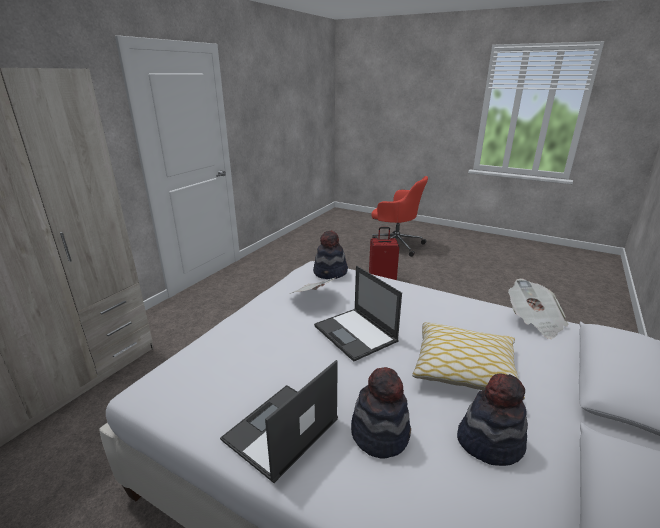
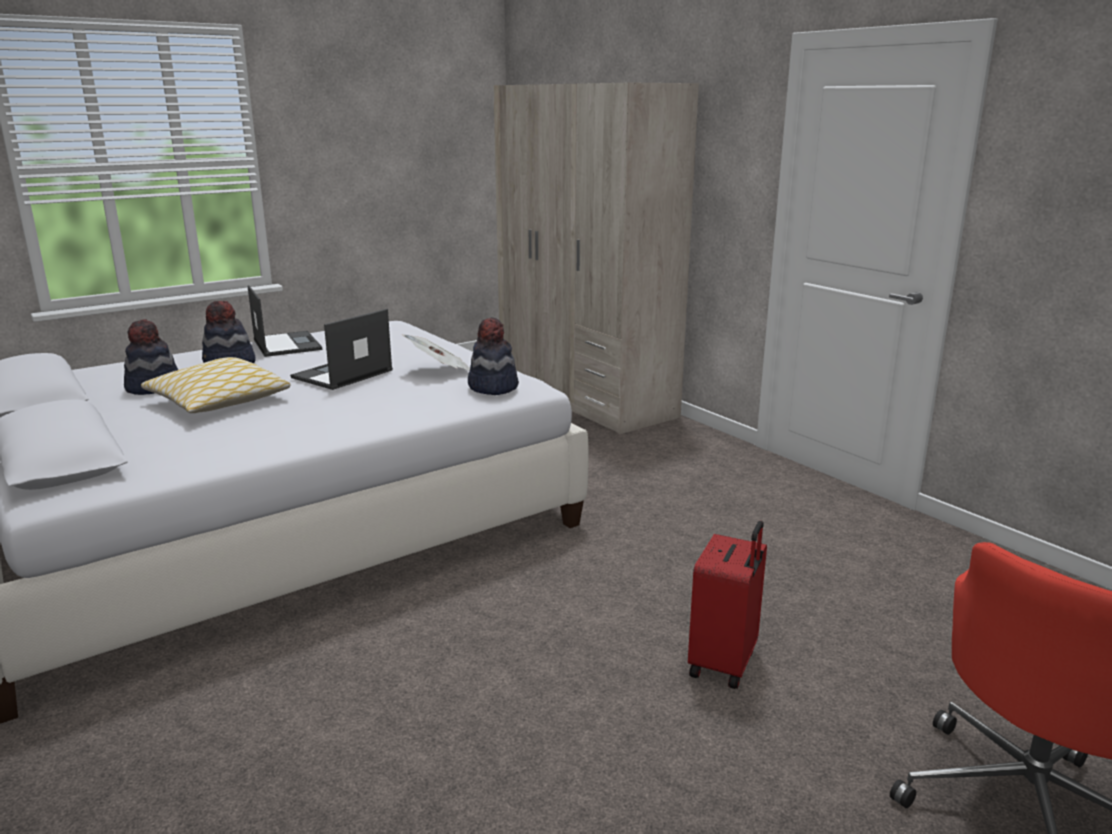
camera: 115 degrees right, 5 degrees down
laptop [314,266,402,362] -> laptop turned 45 degrees counterclockwise [290,309,393,390]
newspaper [508,279,569,339] -> none

